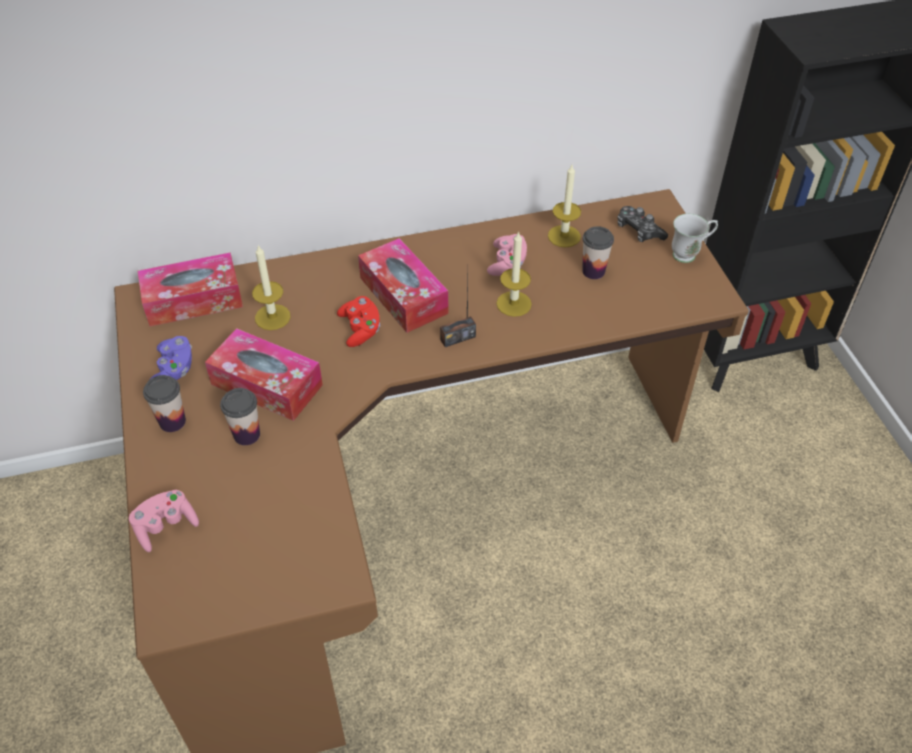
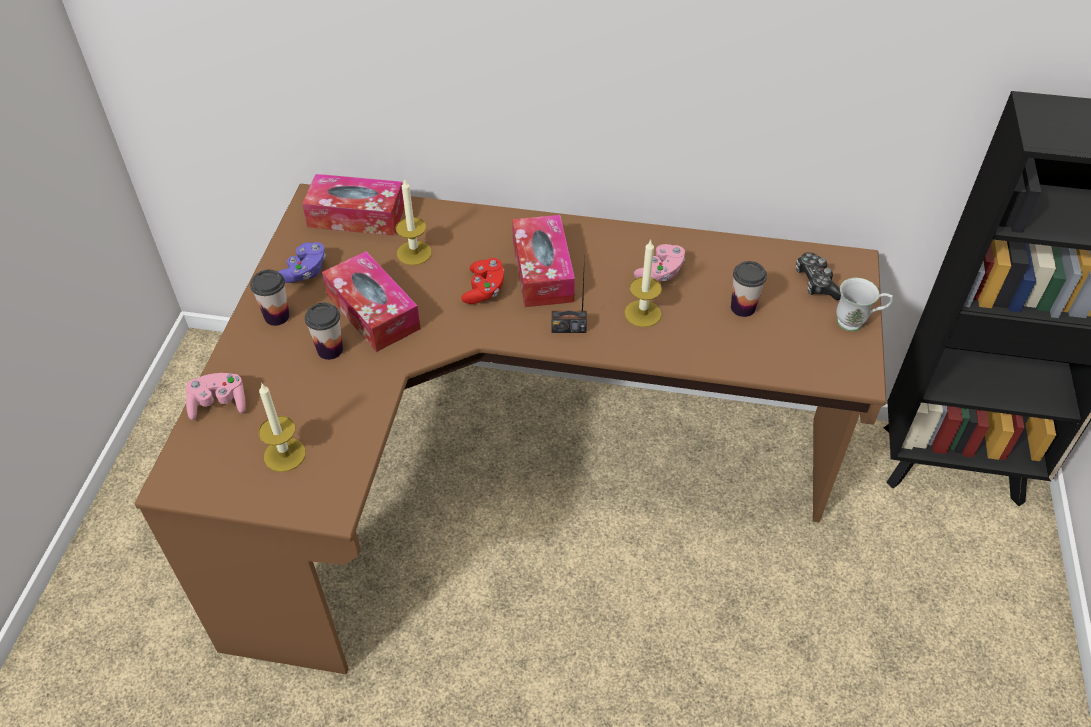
camera: 25 degrees right, 0 degrees up
candle [548,165,581,248] -> candle moved to [259,383,306,472]

